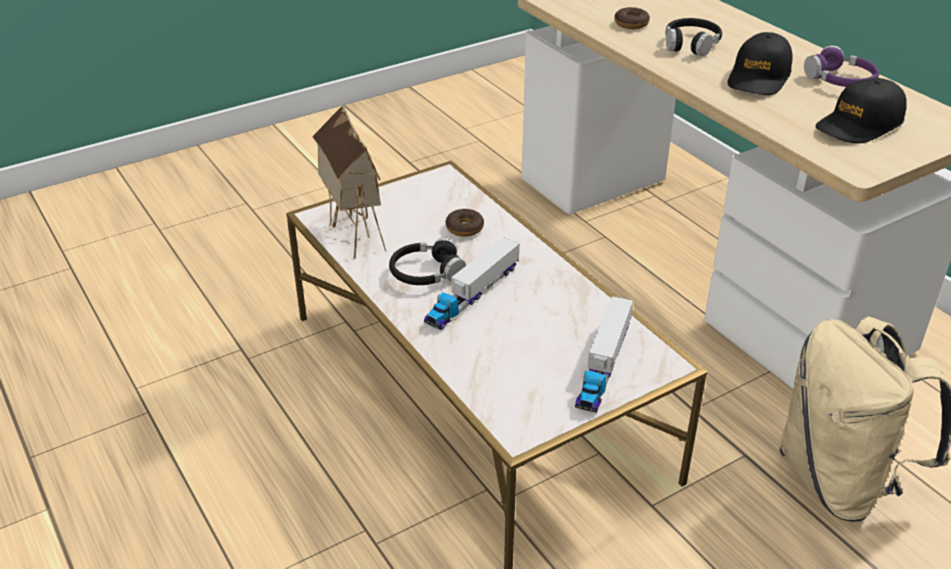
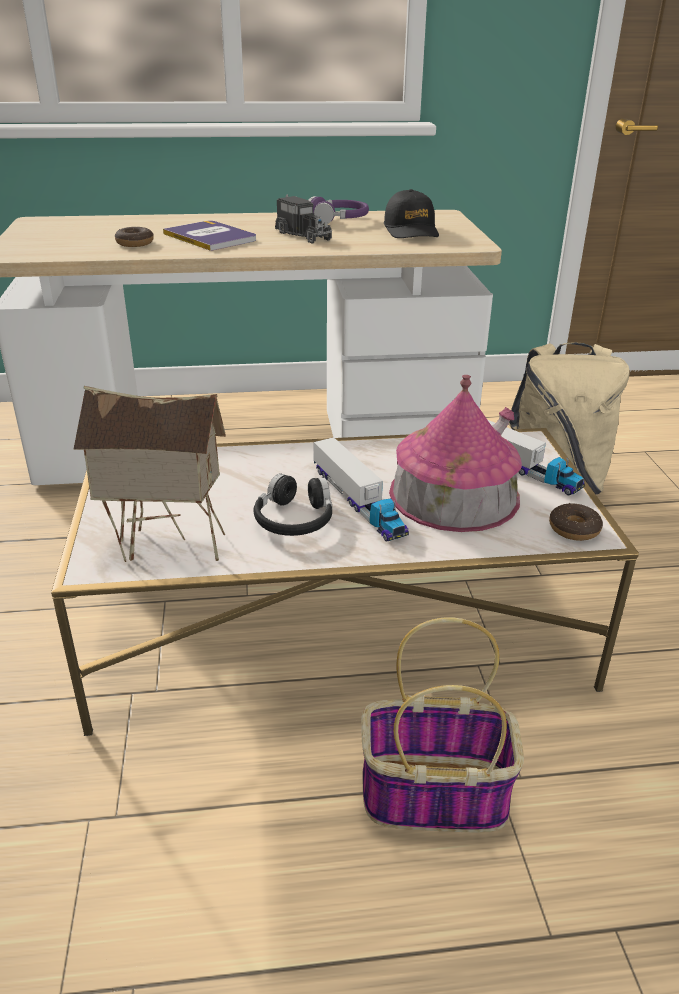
camera: 65 degrees left, 5 degrees down
donut [445,209,484,237] -> donut moved to [549,503,603,541]
black headphones [665,18,722,56] -> book [163,221,256,251]
black cap [728,32,793,95] -> toy truck [275,194,332,244]
none -> basket [361,617,524,832]
none -> toy house [389,375,522,532]

